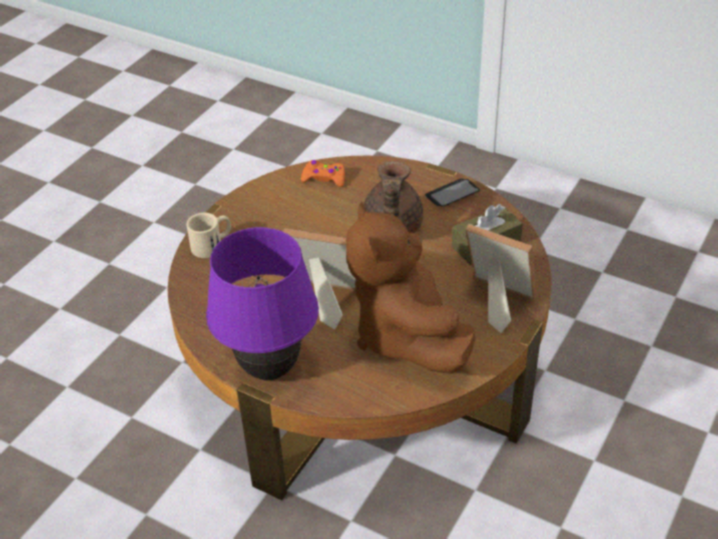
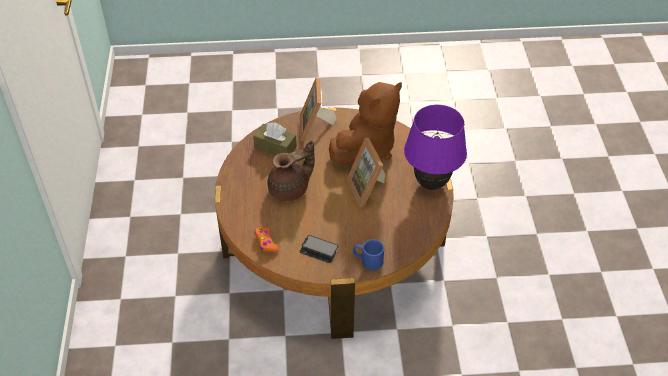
camera: 125 degrees left, 5 degrees up
beige mug [186,213,231,258] -> blue mug [353,239,384,270]
phone [425,178,480,207] -> phone moved to [300,235,339,263]

